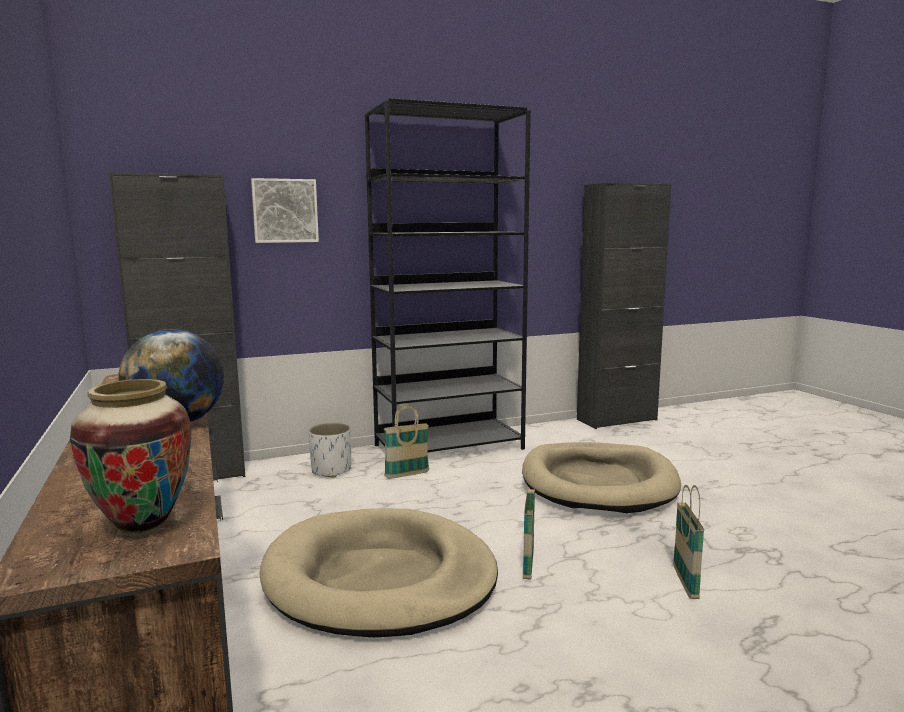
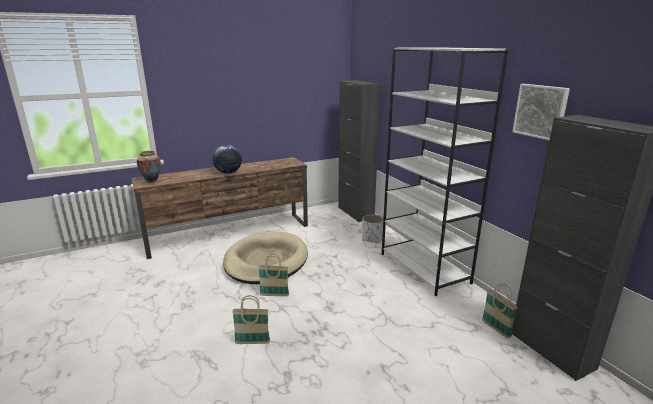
camera: 85 degrees right, 10 degrees up
picture [251,178,319,243] -> picture moved to [512,84,570,140]
black bookcase [365,98,531,452] -> white bookcase [382,47,508,296]
basket [384,405,429,479] -> basket moved to [482,283,518,338]
beige dog bed [522,442,681,513] -> none

